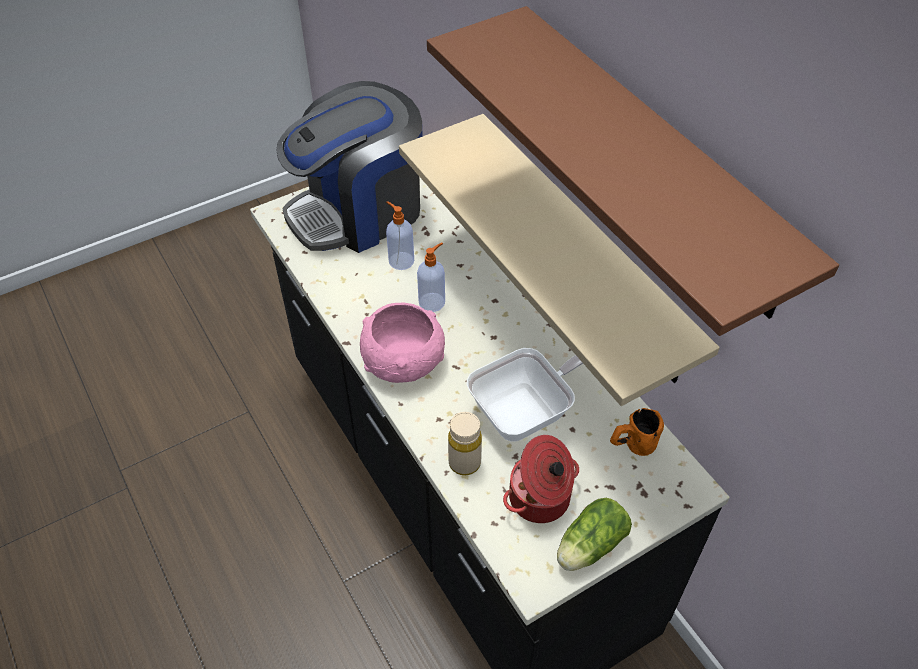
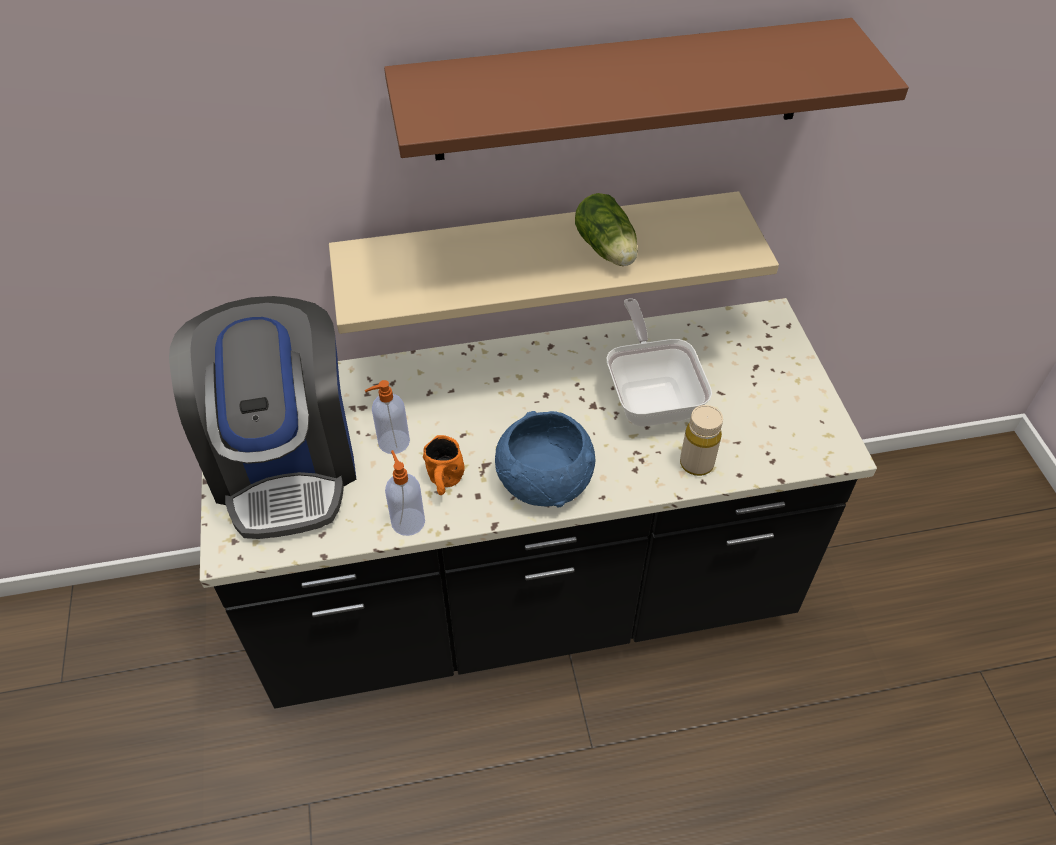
camera: 70 degrees left, 0 degrees up
pink bowl [360,302,445,383] -> blue bowl [495,411,595,508]
soap dispenser [417,243,445,312] -> soap dispenser moved to [385,450,425,536]
cooking pot [503,435,579,523] -> none
lettuce [557,498,632,571] -> lettuce moved to [575,193,638,266]
orange mug [610,408,664,456] -> orange mug moved to [423,435,464,495]

